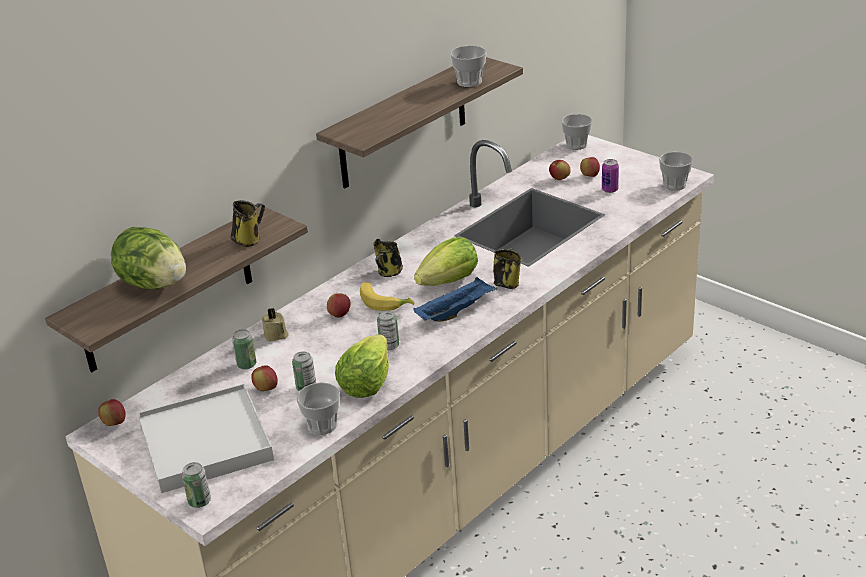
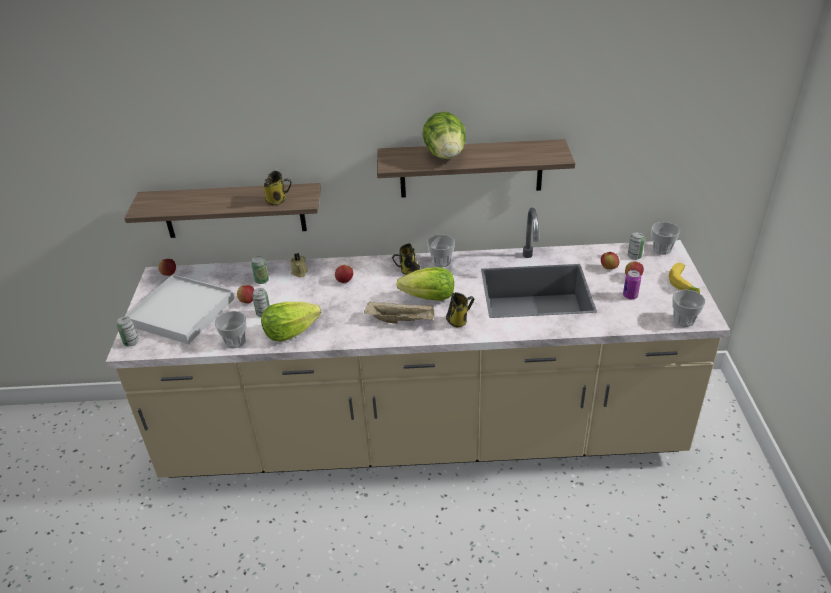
camera: 45 degrees right, 5 degrees up
lettuce [111,227,186,289] -> lettuce moved to [423,112,466,159]
banana [360,282,414,311] -> banana moved to [669,263,700,293]
can [377,311,399,350] -> can moved to [628,232,645,260]
blue tray [414,277,498,322] -> beige tray [364,301,434,324]
cup [450,45,487,87] -> cup moved to [427,234,455,268]

